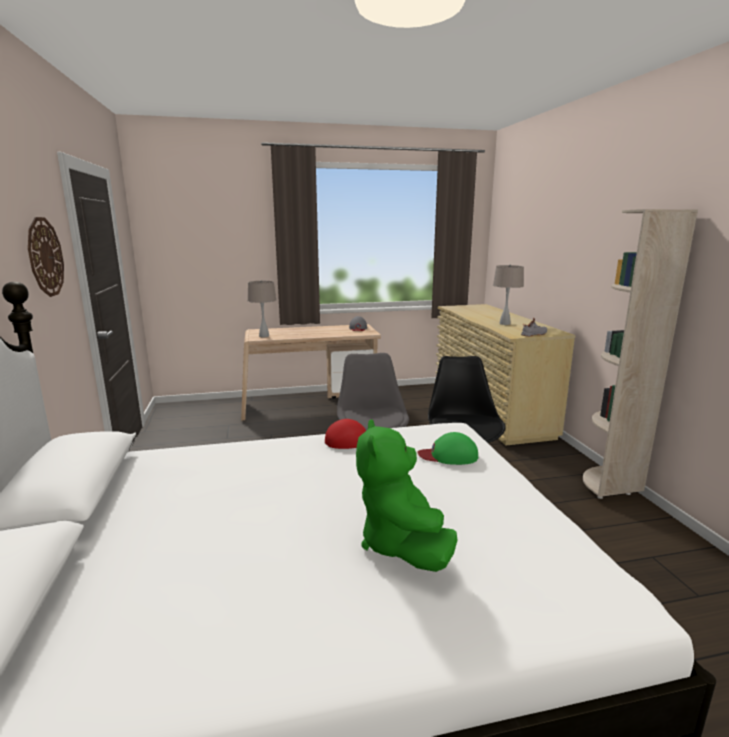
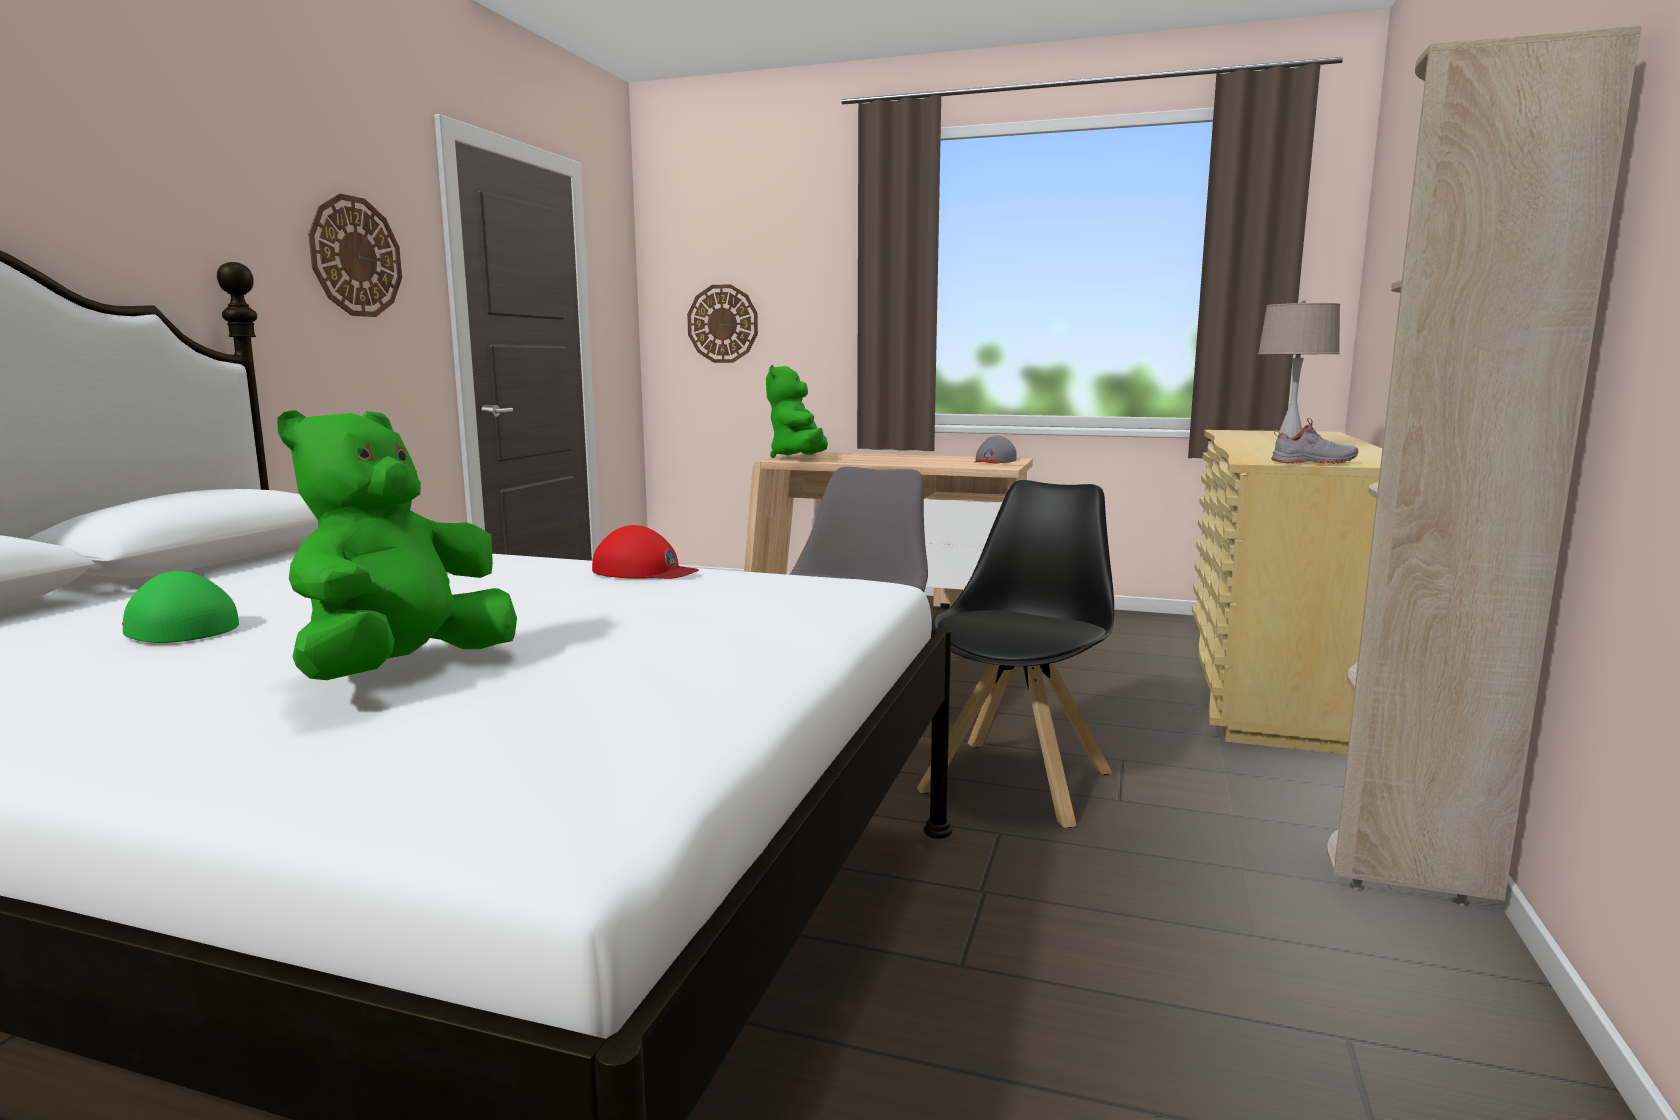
camera: 30 degrees right, 5 degrees down
beige table lamp [248,280,276,337] -> green plush toy [766,365,828,458]
green cap [417,432,478,465] -> green cap moved to [122,571,239,643]
none -> wall clock [687,284,758,363]

